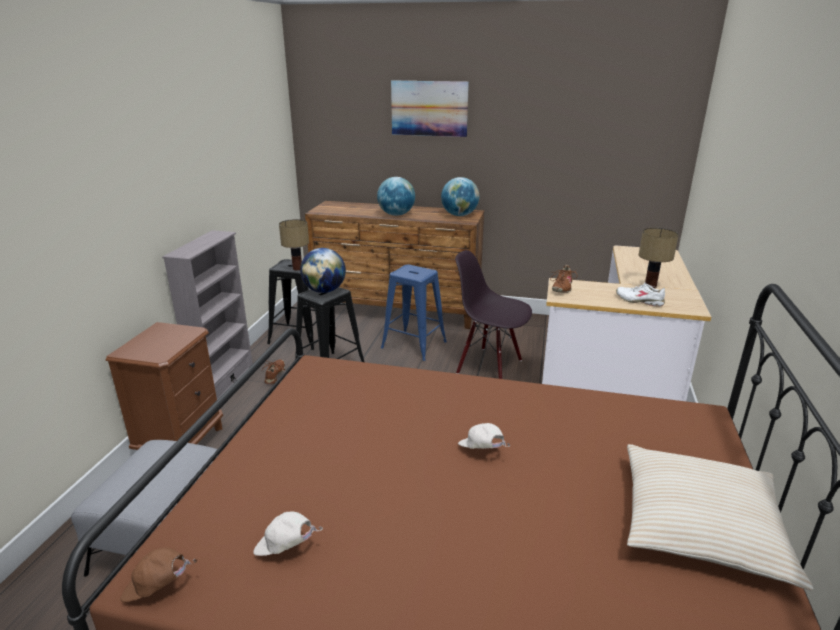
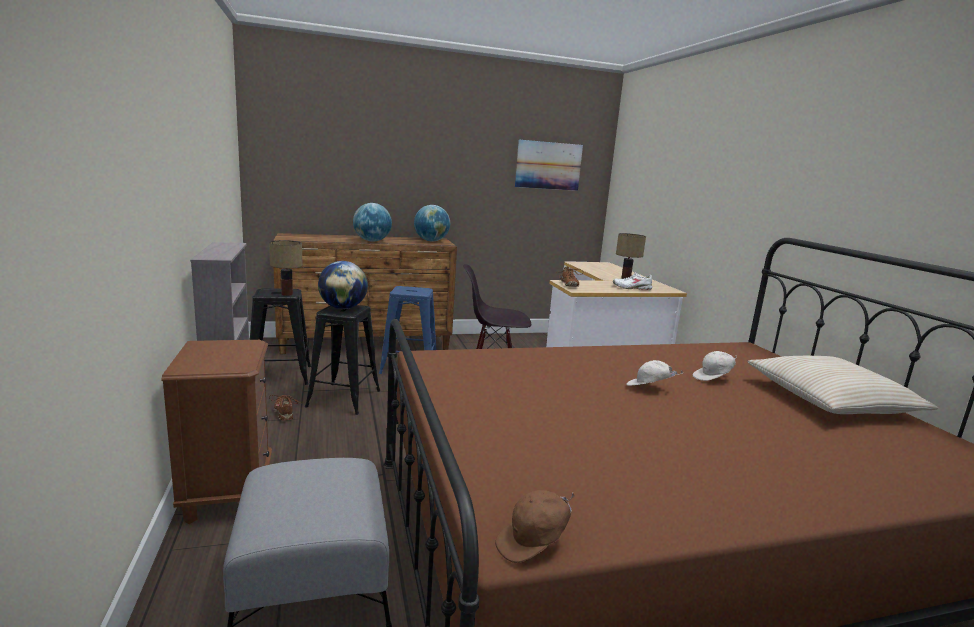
camera: 30 degrees left, 10 degrees down
white cap [253,512,323,556] -> white cap moved to [692,351,737,381]
picture [391,81,469,137] -> picture moved to [515,140,583,191]

